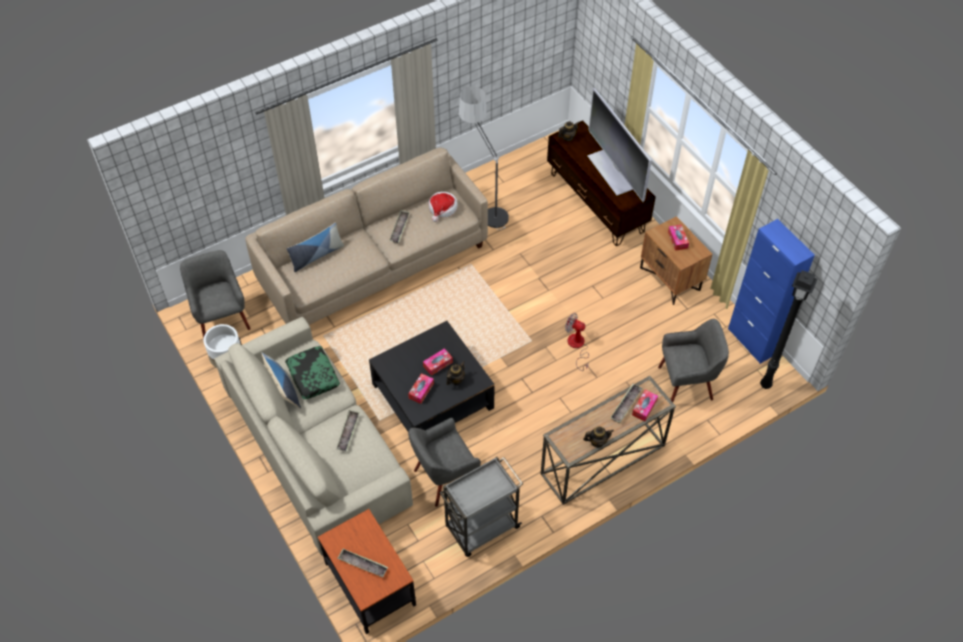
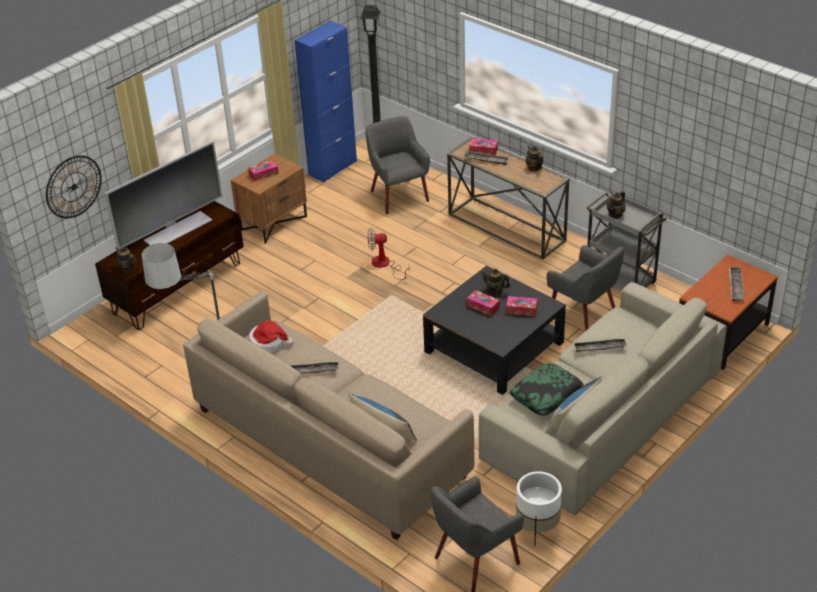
camera: 105 degrees left, 15 degrees down
fan [565,313,589,371] -> fan turned 75 degrees clockwise [367,228,409,280]
none -> wall clock [46,155,102,218]
none -> teapot [607,191,625,219]

